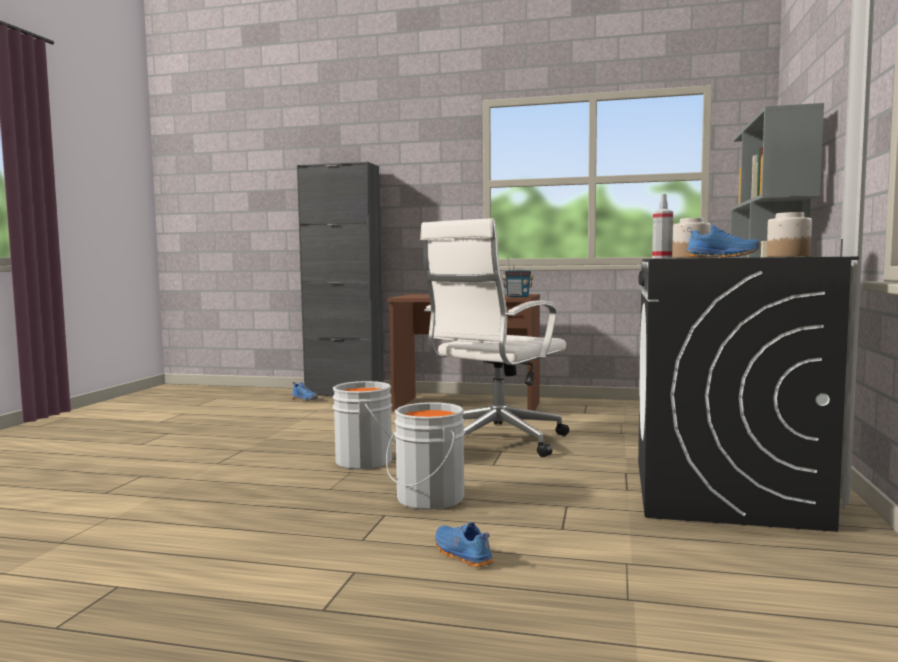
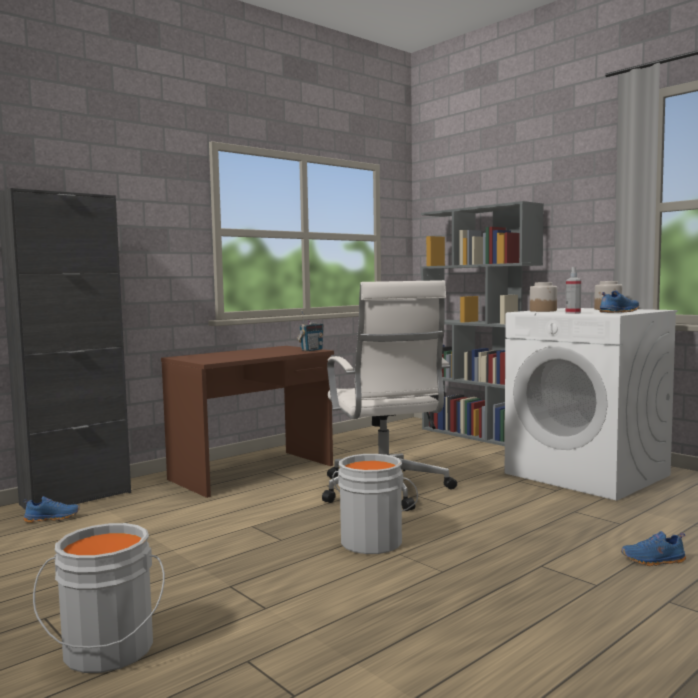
camera: 55 degrees left, 0 degrees up
grey bucket [386,402,466,510] -> grey bucket moved to [33,523,165,673]
black washing machine [638,257,859,532] -> white washing machine [505,308,678,501]

